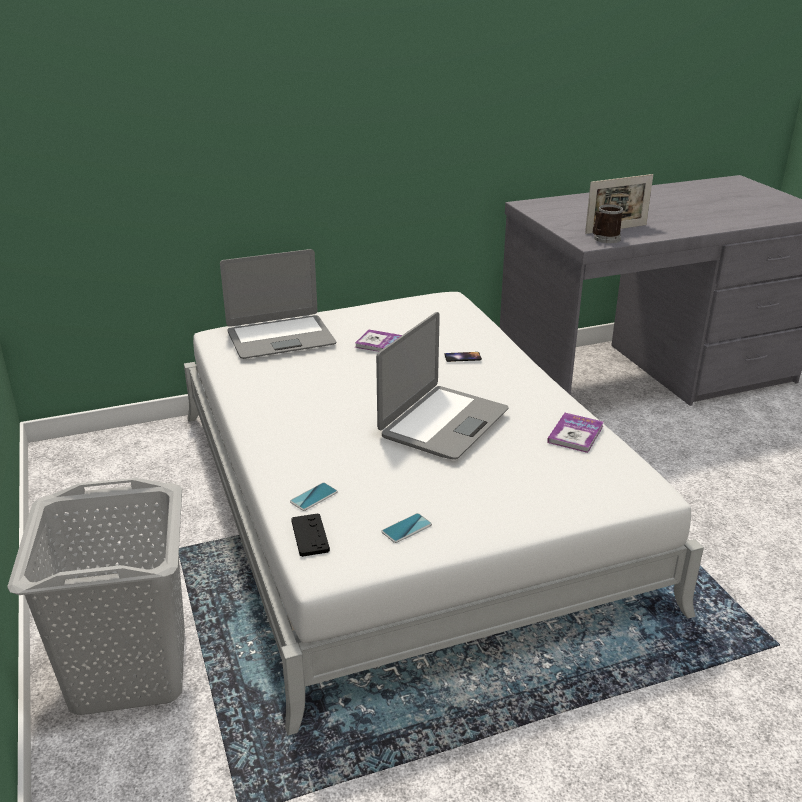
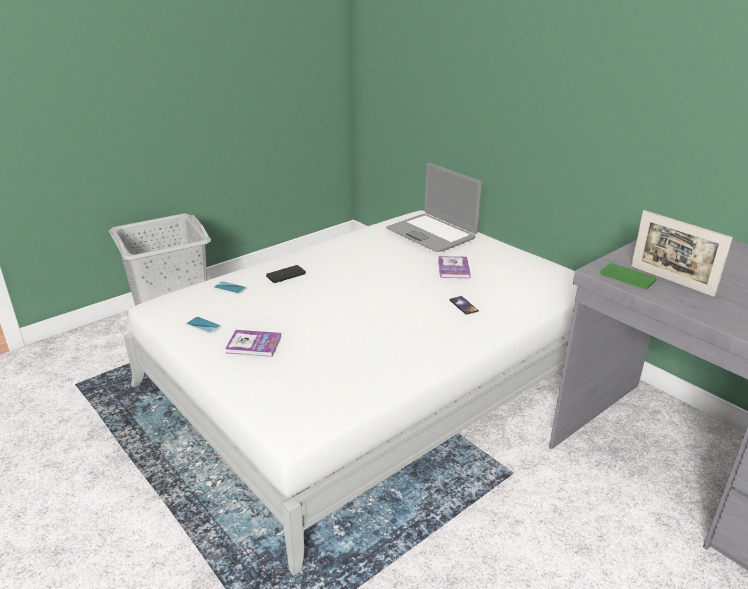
camera: 70 degrees right, 0 degrees up
black game controller [291,513,330,557] -> black game controller moved to [266,265,306,283]
laptop [376,312,509,459] -> none
book [547,413,603,453] -> book moved to [225,330,281,357]
mug [593,204,623,243] -> green game controller [600,263,657,289]

